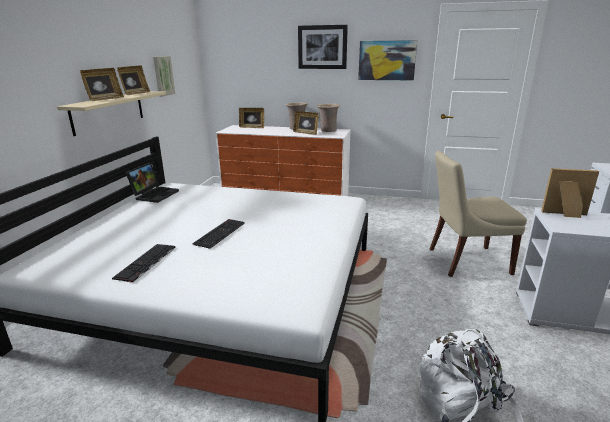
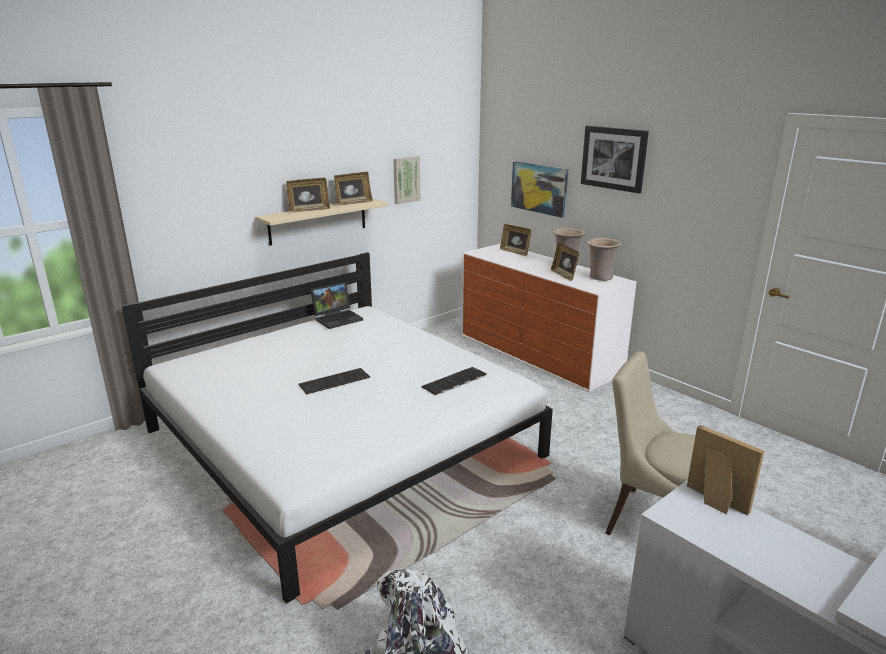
camera: 35 degrees right, 0 degrees up
keyboard [112,244,176,283] -> keyboard moved to [421,367,487,396]
picture [358,40,417,80] -> picture moved to [511,161,568,218]

